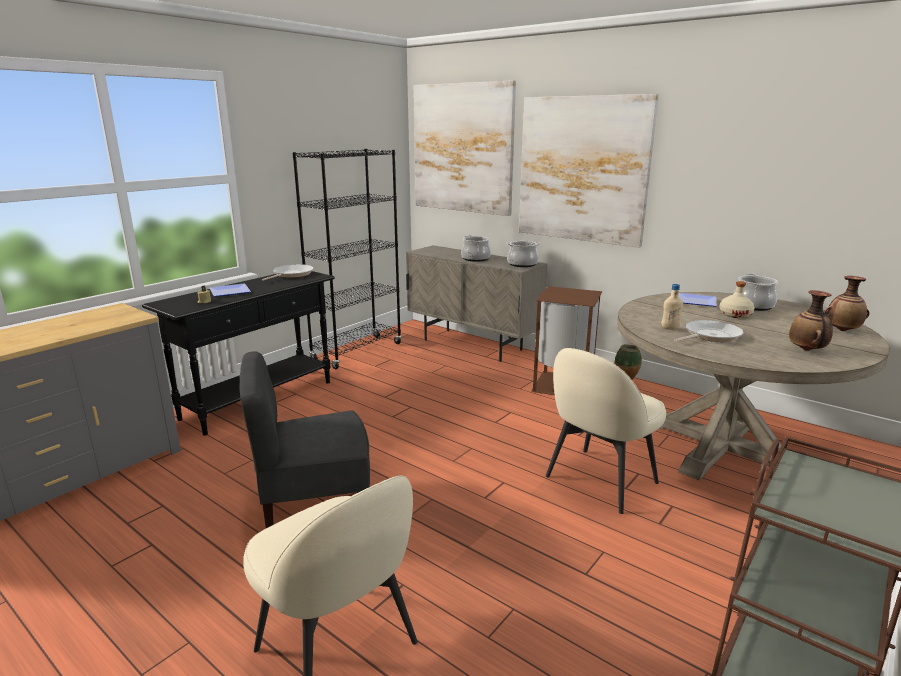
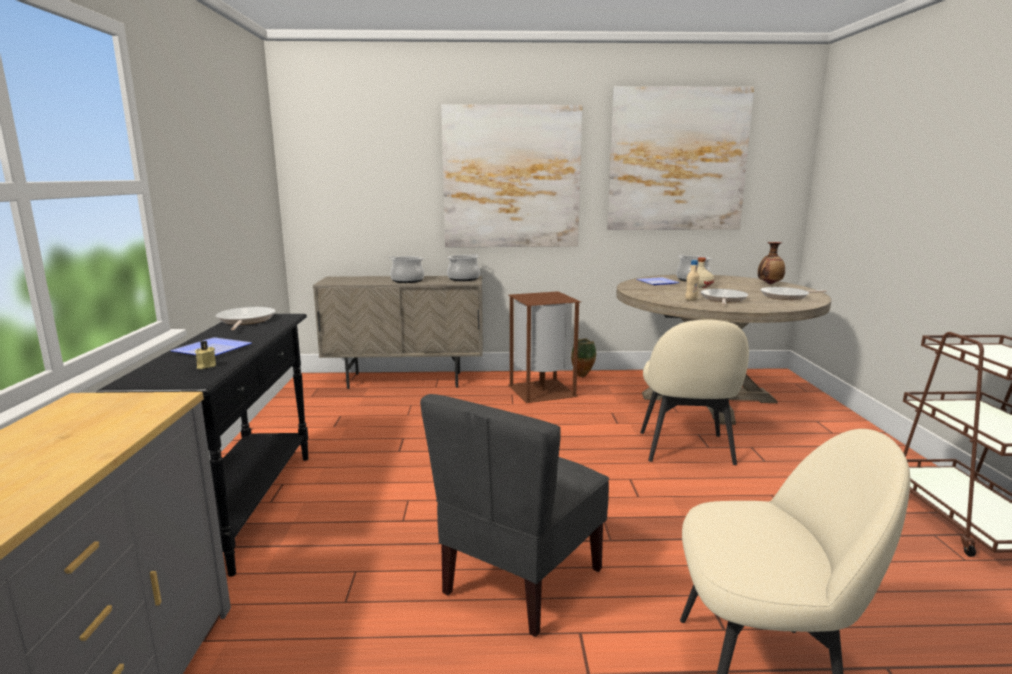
camera: 40 degrees left, 5 degrees down
black bookcase [292,149,402,369] -> none
picture [413,81,516,216] -> picture moved to [607,86,754,230]
vase [789,290,833,351] -> frying pan [760,287,827,300]

